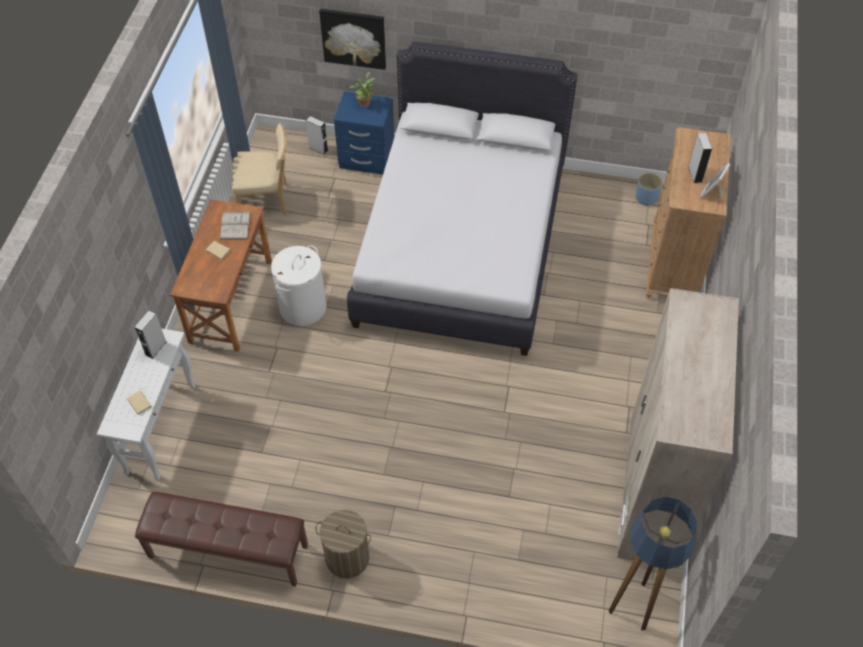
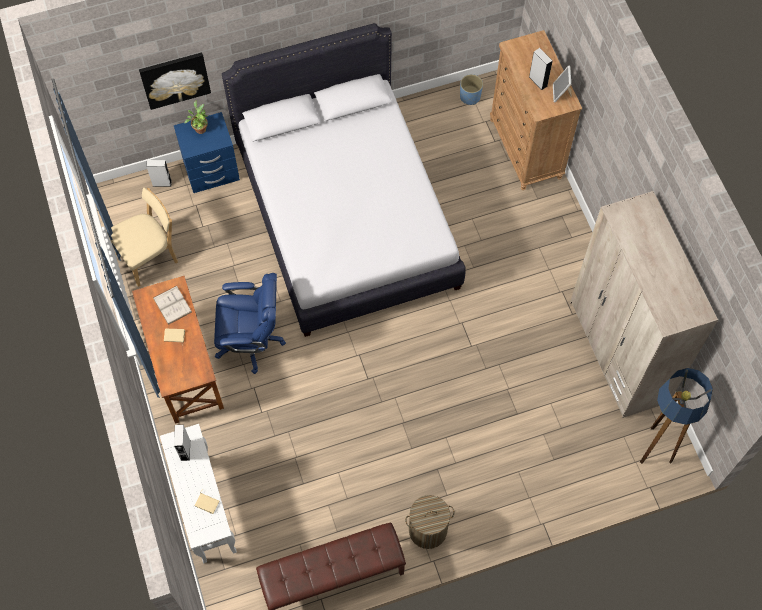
camera: 30 degrees left, 10 degrees up
white laundry basket [271,246,327,326] -> blue office chair [214,273,286,374]

